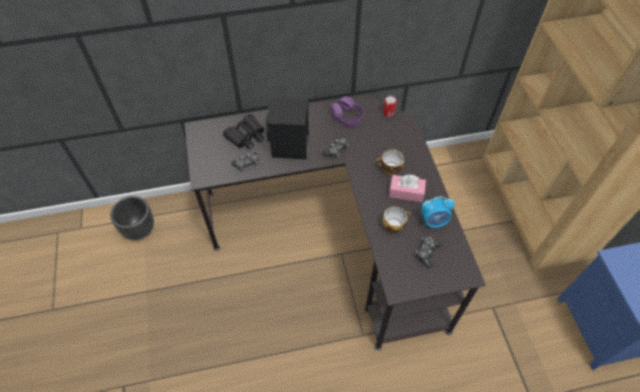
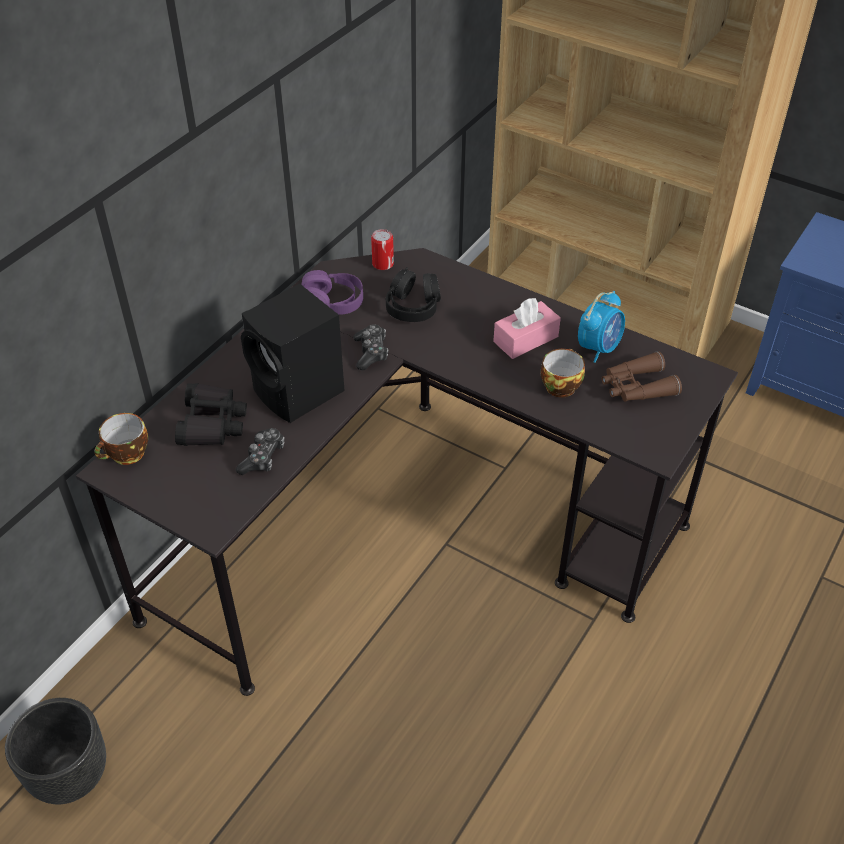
camera: 45 degrees left, 10 degrees down
cup [376,149,404,175] -> cup moved to [94,413,148,465]
game controller [416,236,441,268] -> brown binoculars [601,351,682,402]
none -> black headphones [386,267,441,322]

